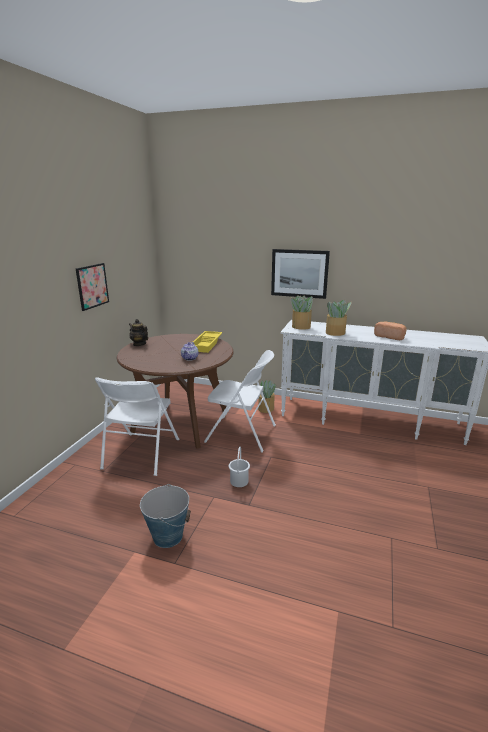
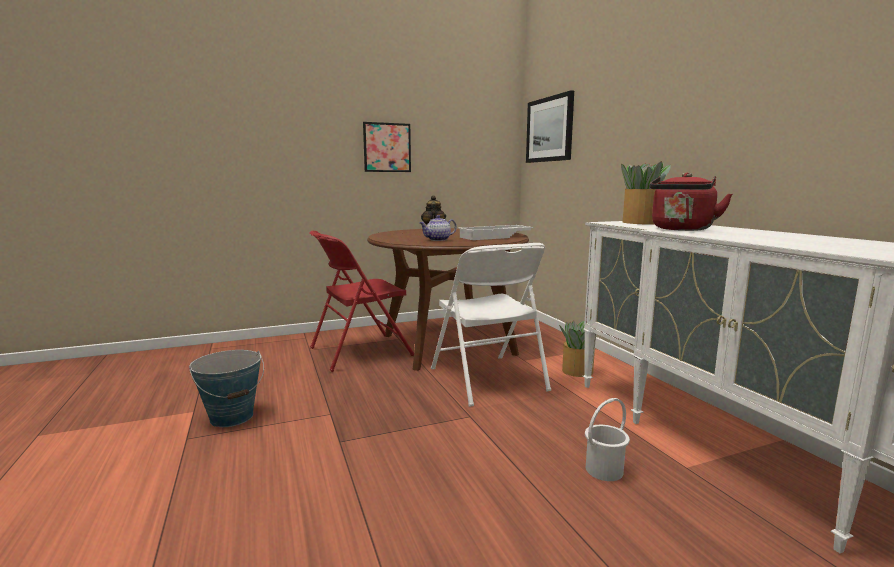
camera: 50 degrees right, 10 degrees down
white chair [95,377,179,476] -> red chair [309,231,414,372]
yellow tray [193,331,223,353] -> white tray [458,225,533,240]
white bucket [229,446,250,487] -> white bucket moved to [585,398,630,481]
picture [271,249,330,299] -> picture moved to [526,90,574,163]
potted plant [326,300,352,336] -> red kettle [650,173,732,231]
bread [374,322,407,340] -> none

